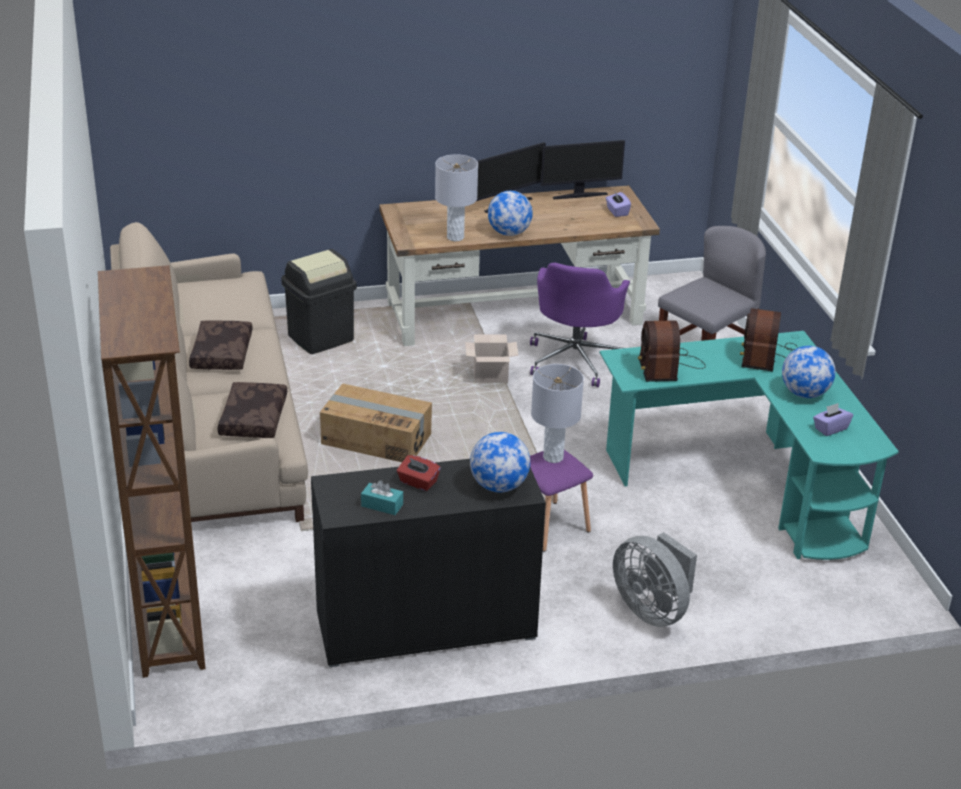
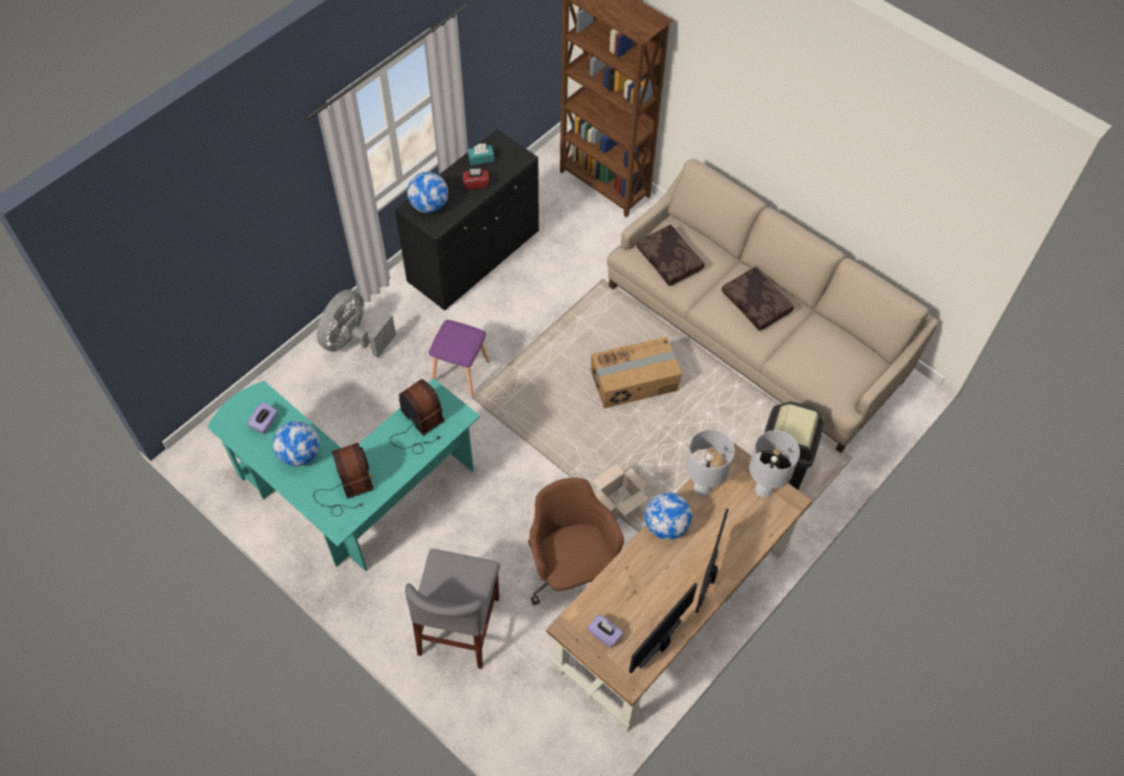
camera: 145 degrees right, 25 degrees up
purple office chair [530,263,630,387] -> brown office chair [528,478,624,605]
grey table lamp [531,364,584,463] -> grey table lamp moved to [749,431,800,498]
grey fan [613,532,697,627] -> grey fan turned 75 degrees counterclockwise [317,289,396,357]

